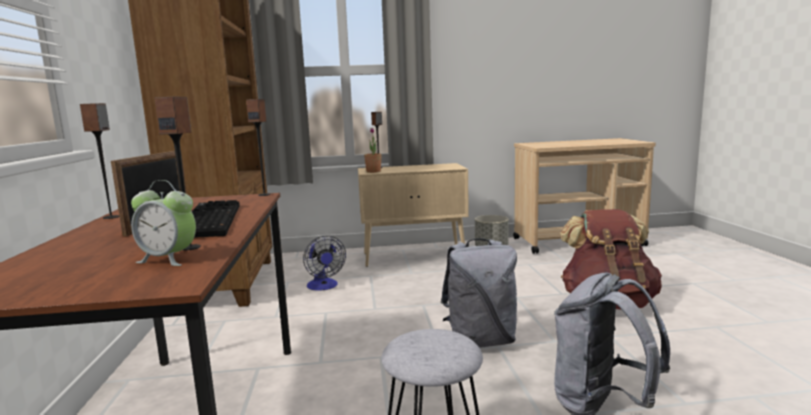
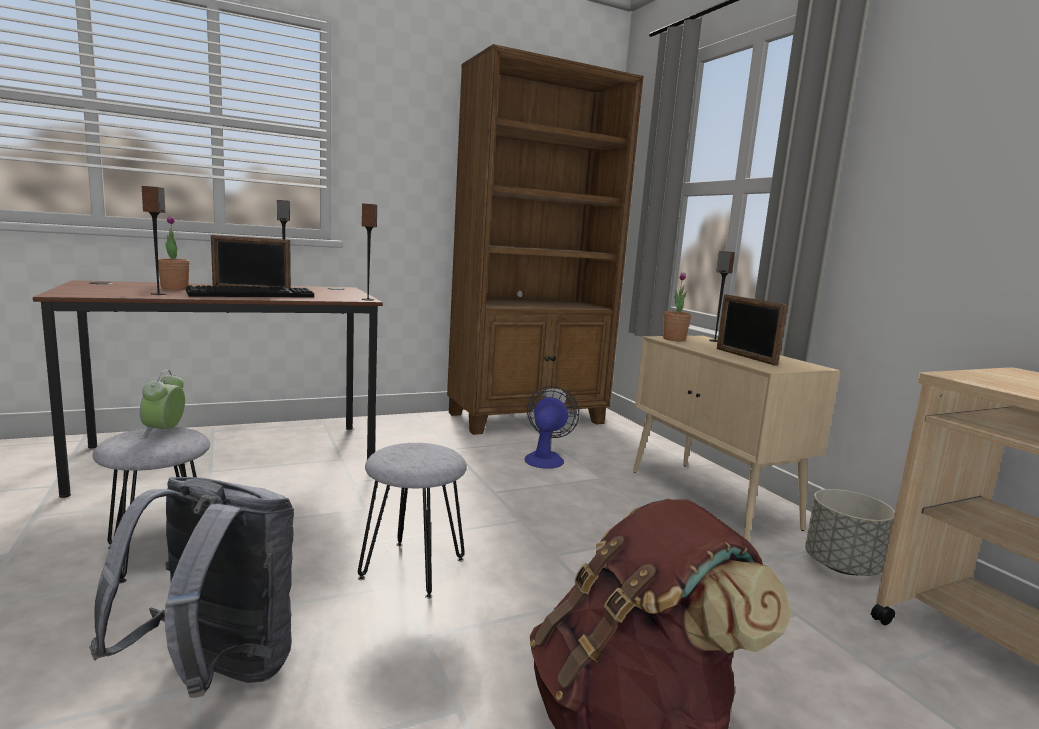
camera: 70 degrees right, 0 degrees up
alarm clock [131,180,196,266] -> alarm clock moved to [140,370,185,439]
fan [303,235,346,291] -> fan turned 150 degrees clockwise [525,386,579,469]
grey backpack [441,238,517,348] -> grey stool [358,443,467,599]
none -> potted plant [158,215,190,290]
none -> picture frame [717,294,788,366]

